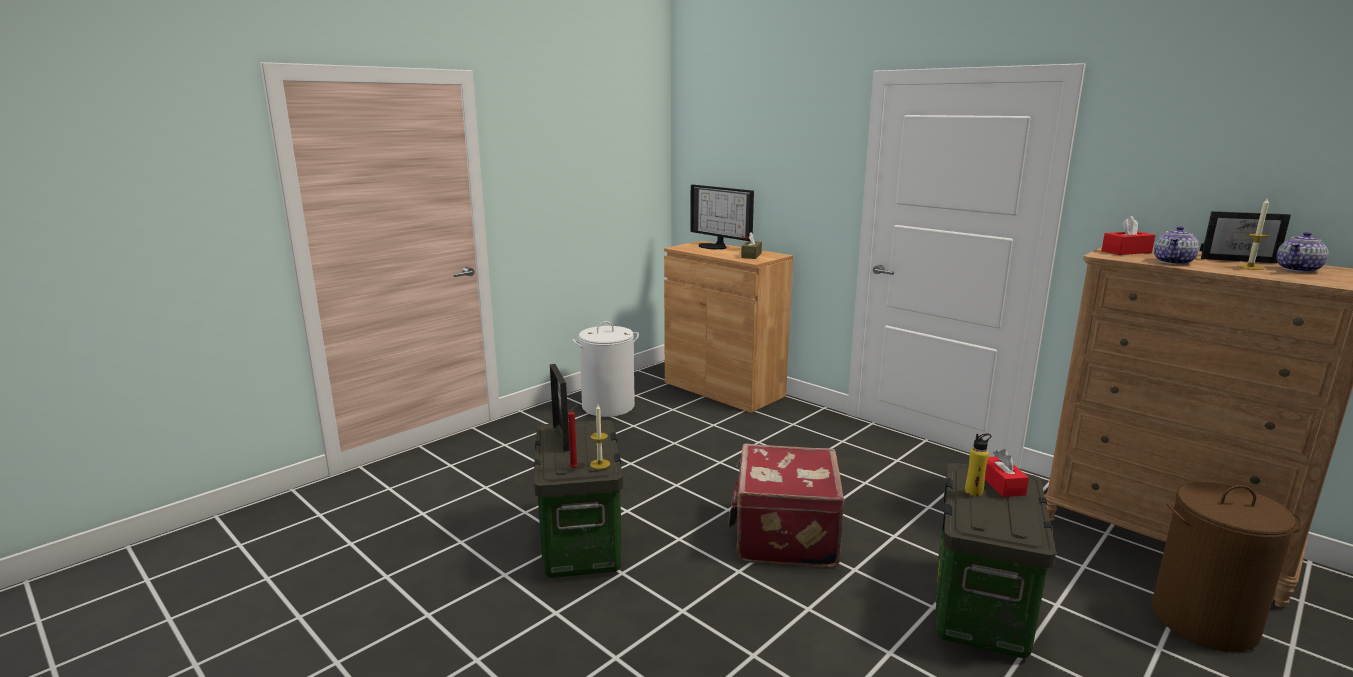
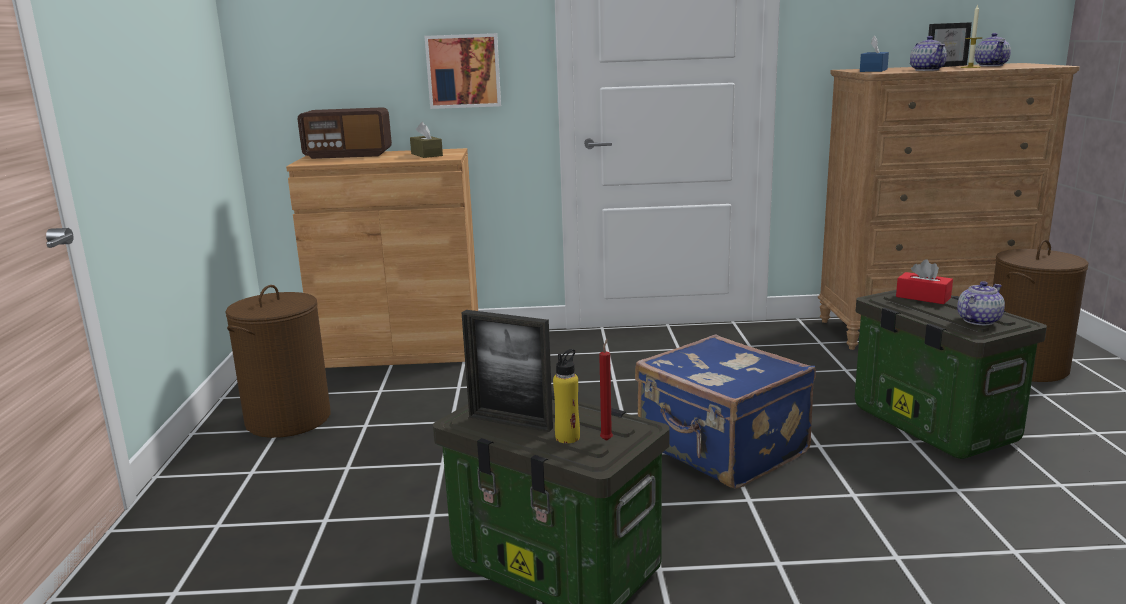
camera: 45 degrees left, 0 degrees up
white laundry basket [573,321,639,417] -> brown laundry basket [225,285,331,438]
candle [590,405,610,469] -> none
monitor [690,185,754,249] -> radio [298,107,392,159]
red suitcase [728,444,844,568] -> blue suitcase [635,334,816,489]
yellow bottle [965,434,991,496] -> yellow bottle moved to [553,349,580,443]
red tissue box [1101,216,1155,255] -> blue tissue box [860,36,889,72]
none -> picture [425,33,501,109]
none -> teapot [957,281,1005,325]

